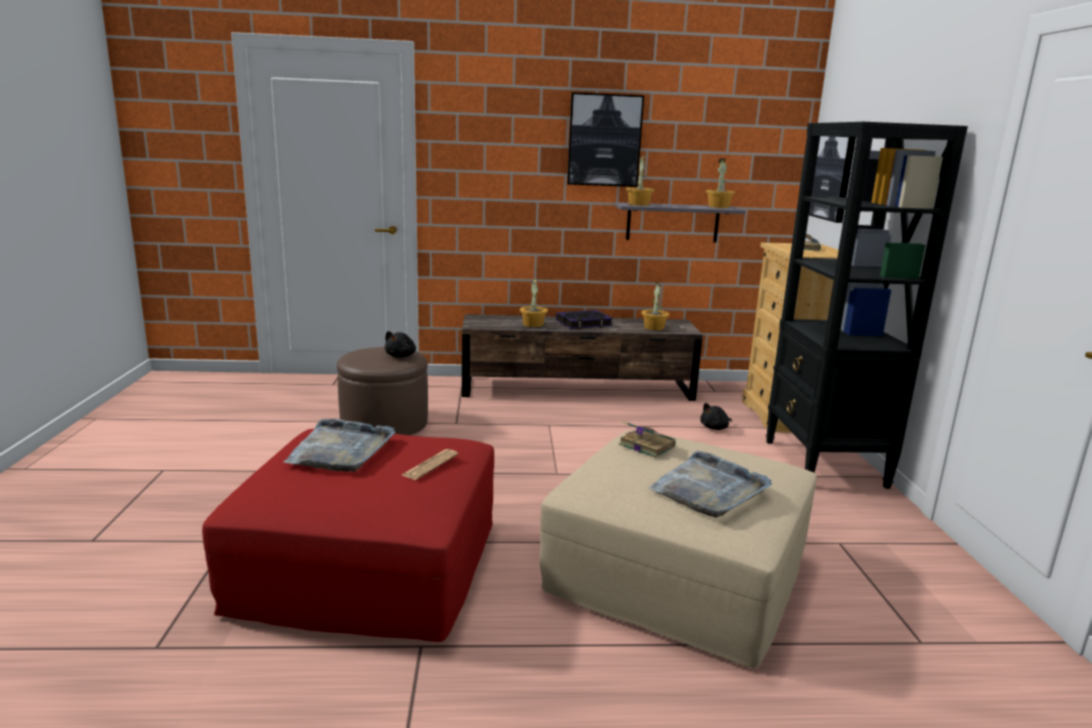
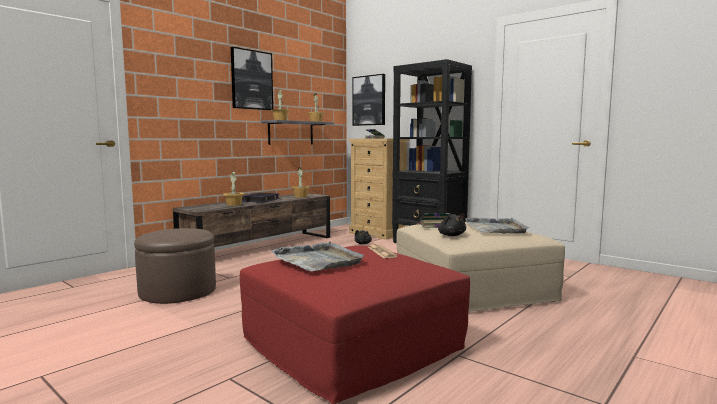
camera: 45 degrees left, 10 degrees down
black plush toy [385,331,416,357] -> black plush toy moved to [438,214,466,236]

